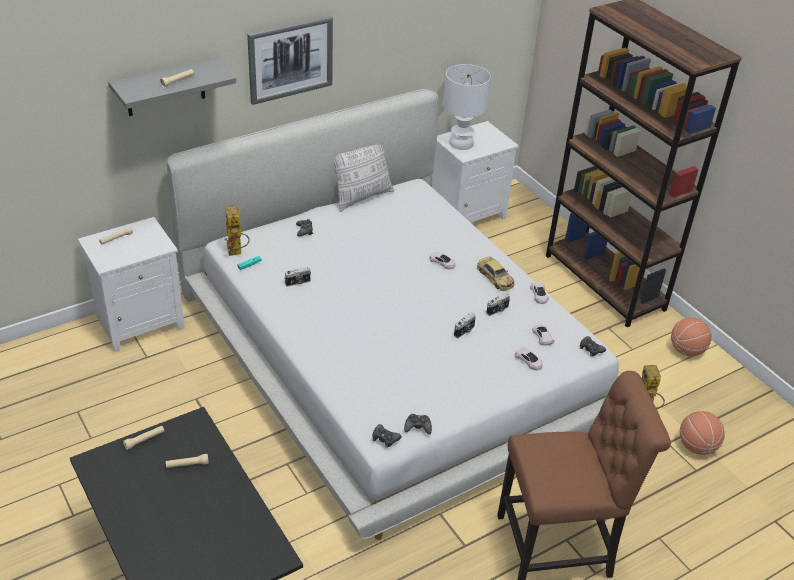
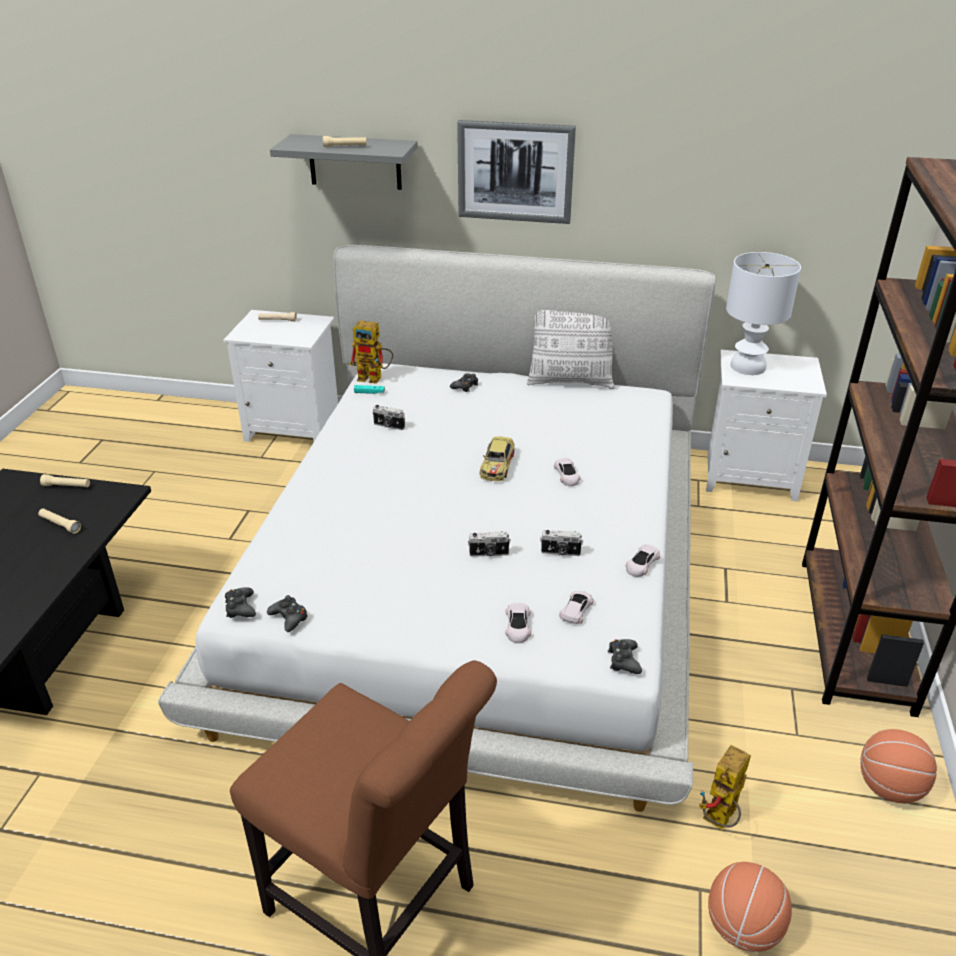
camera: 45 degrees right, 5 degrees down
toy robot [224,205,250,256] -> toy robot turned 105 degrees counterclockwise [350,321,393,384]
toy car [477,257,515,291] -> toy car moved to [480,436,515,481]

